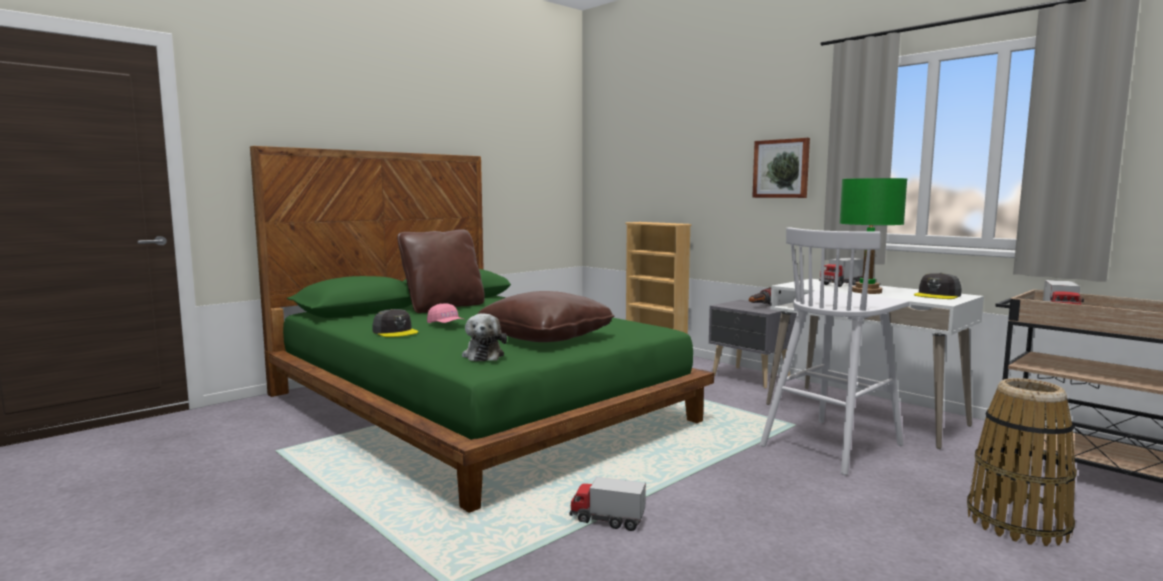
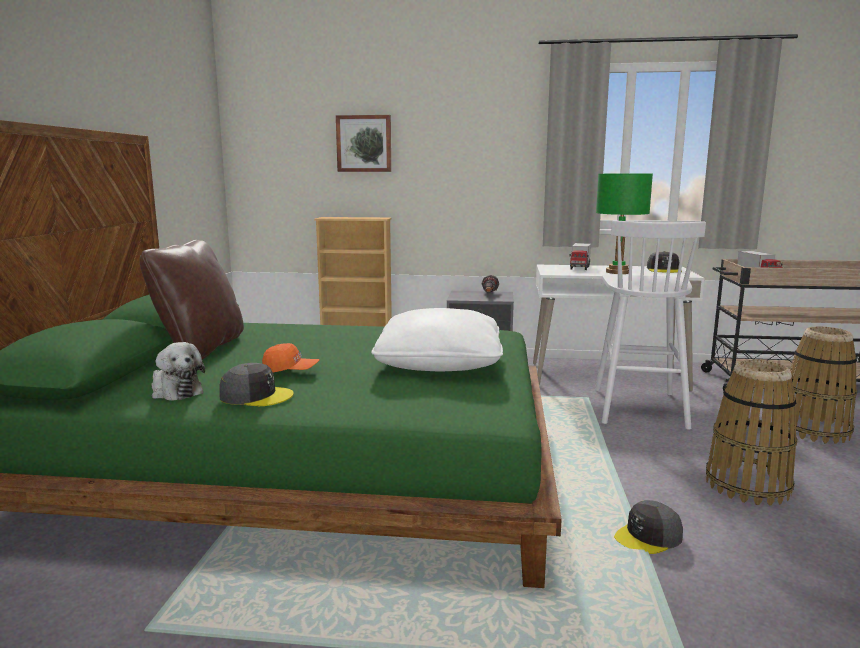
camera: 40 degrees left, 5 degrees up
pink cap [427,303,465,323] -> orange cap [262,343,320,373]
plush toy [462,313,507,361] -> plush toy moved to [151,342,205,401]
brown pillow [478,291,615,342] -> white pillow [371,308,503,371]
toy truck [569,477,646,531] -> grey cap [614,500,683,554]
picture [752,138,810,198] -> picture moved to [336,115,391,172]
none -> basket [706,360,798,506]

